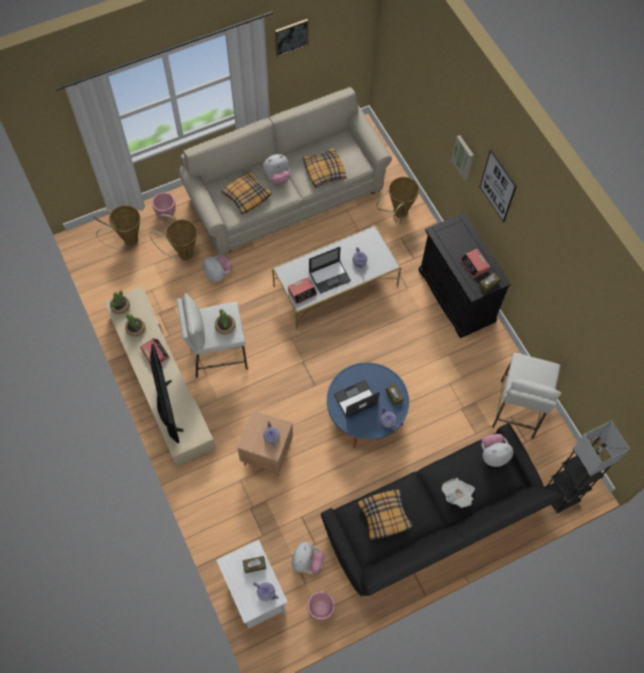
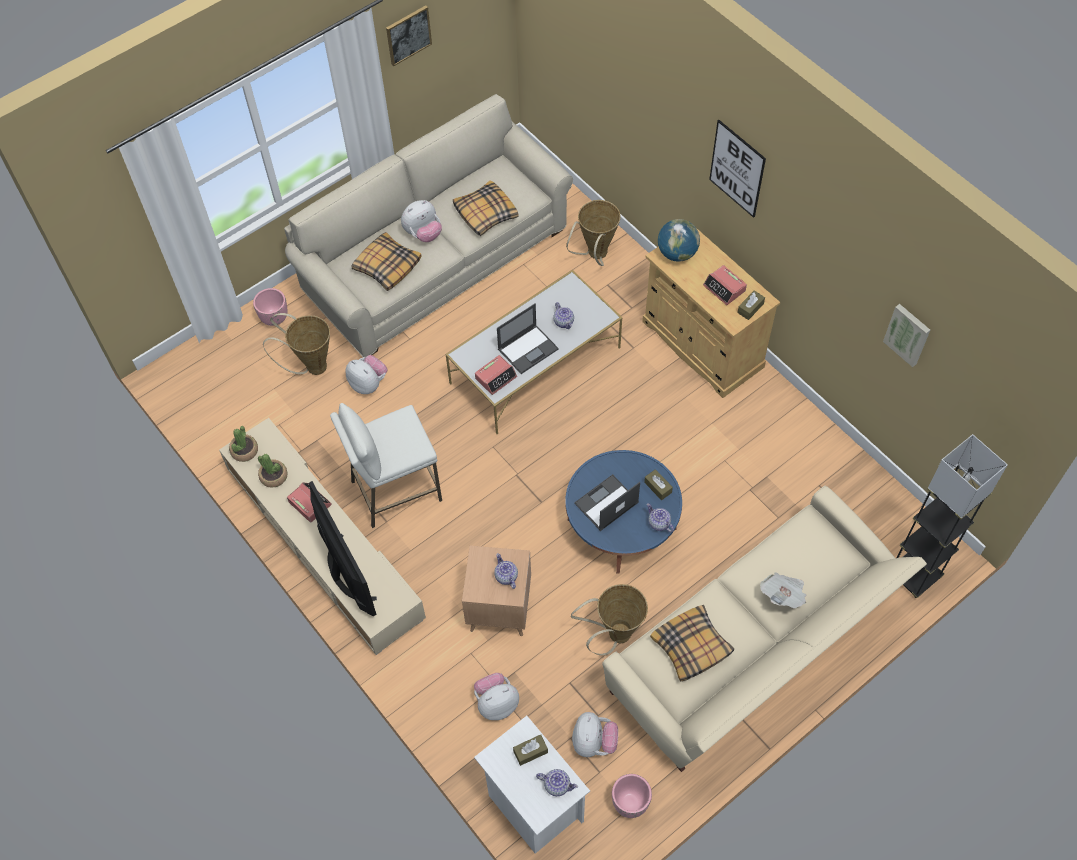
camera: 10 degrees left, 5 degrees down
basket [94,205,140,249] -> basket moved to [571,584,648,655]
potted plant [215,309,236,335] -> none
black sofa [321,423,562,596] -> beige sofa [602,485,927,772]
black cabinet [419,213,511,338] -> beige cabinet [642,229,780,398]
picture [451,135,474,180] -> picture moved to [883,304,930,367]
plush toy [482,434,513,467] -> plush toy moved to [474,673,519,720]
white stool [492,353,561,439] -> none
none -> globe [658,219,700,262]

